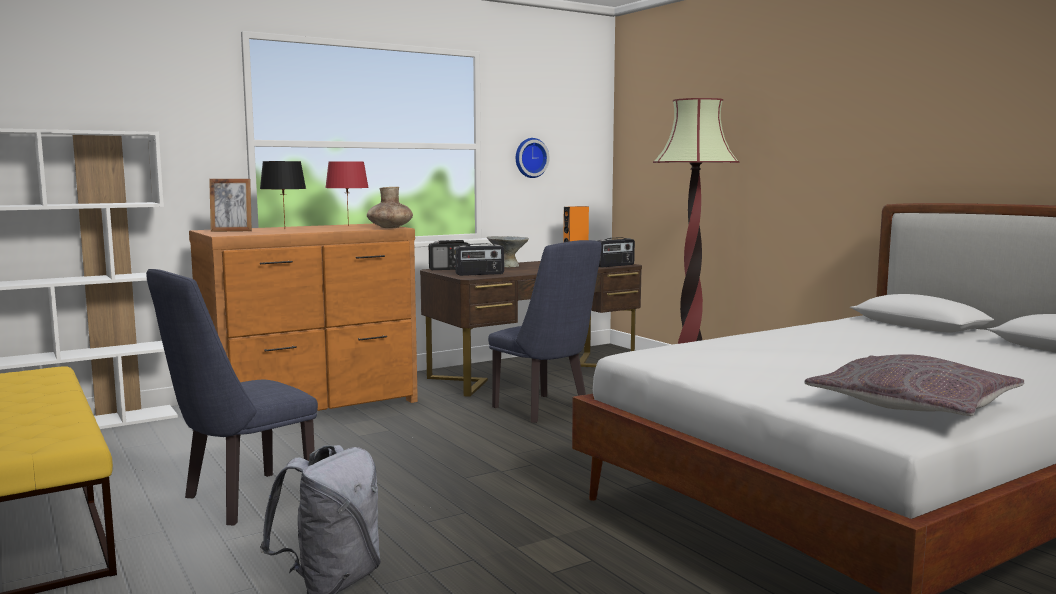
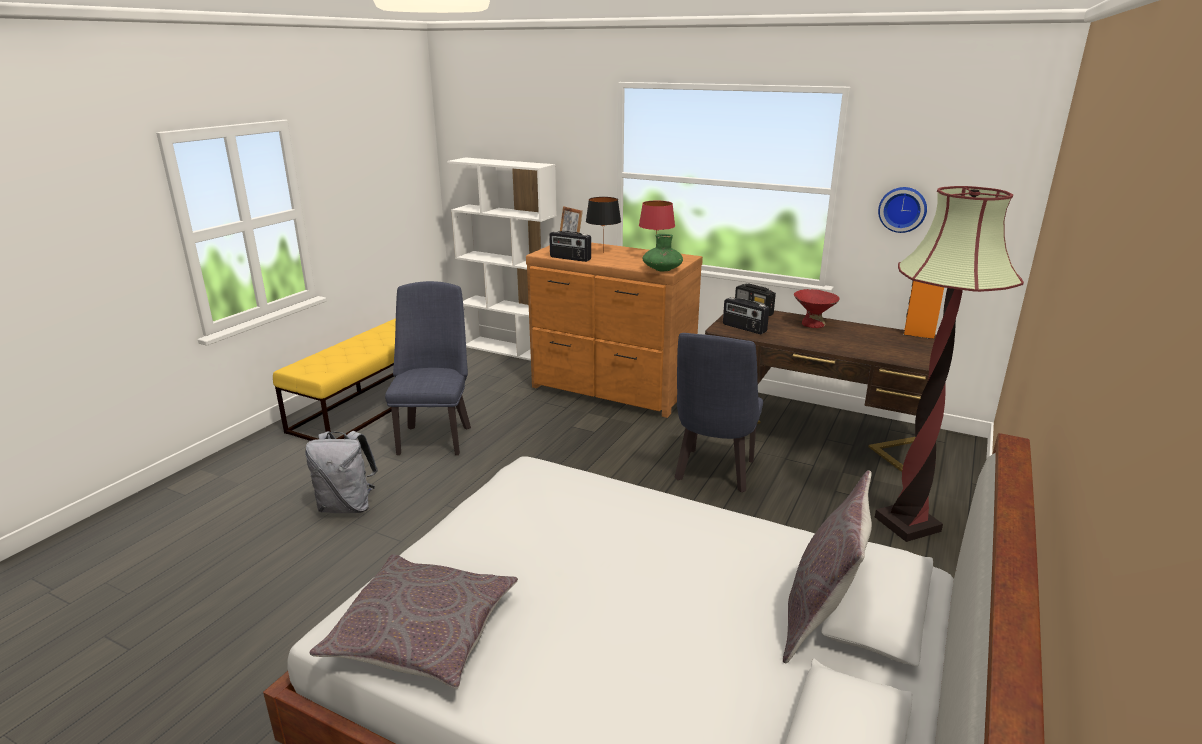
camera: 60 degrees right, 15 degrees up
blue chair [146,269,318,525] -> blue chair turned 75 degrees clockwise [385,281,471,455]
brown vase [367,187,413,228] -> green vase [642,234,683,272]
grey bowl [487,236,529,267] -> red bowl [794,289,840,328]
radio [599,237,635,267] -> radio moved to [549,231,591,262]
none -> grey pillow [783,470,872,663]

